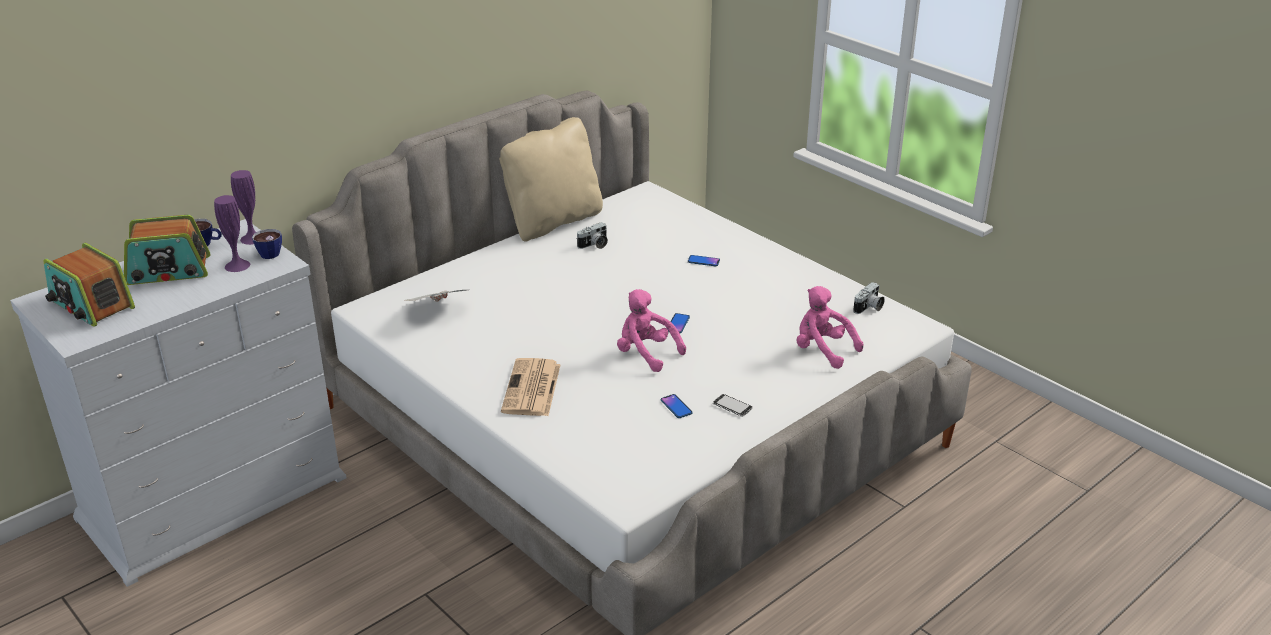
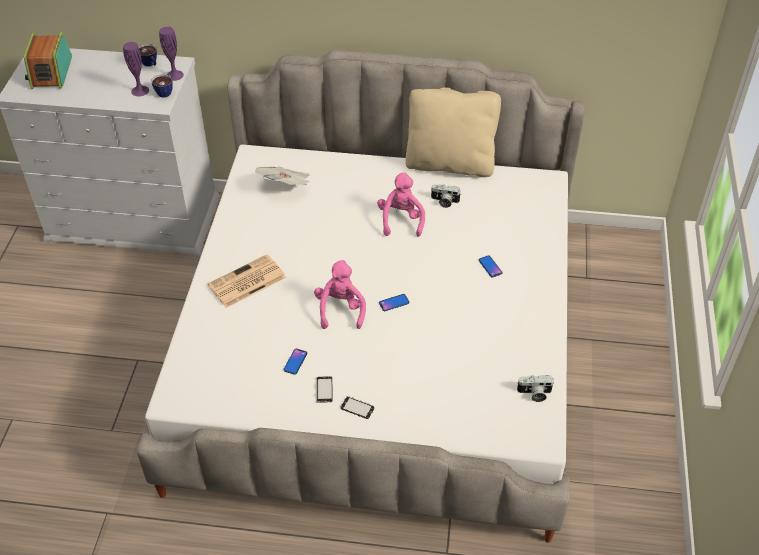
camera: 50 degrees right, 15 degrees up
radio [124,215,211,285] -> none
pink plush toy [796,286,864,369] -> pink plush toy moved to [377,172,425,237]
none -> phone [341,396,375,419]

